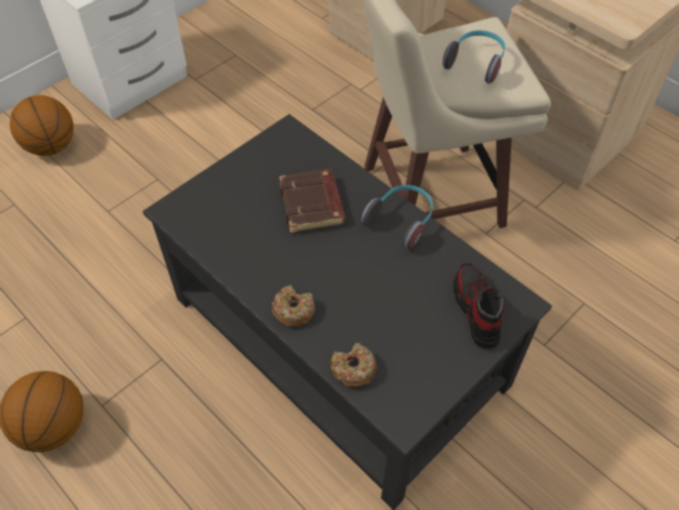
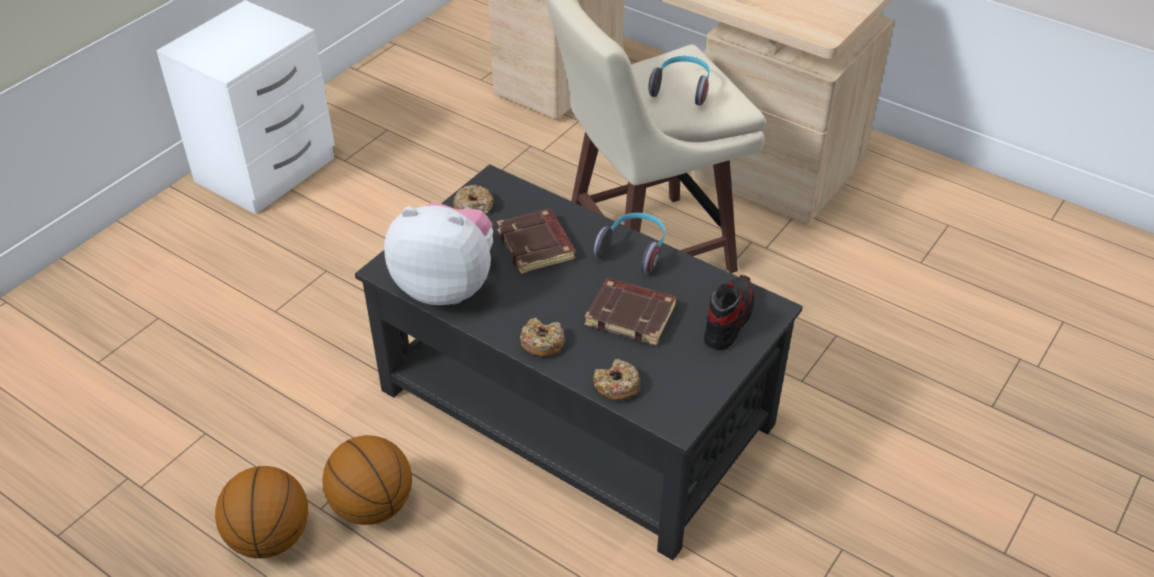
camera: 10 degrees left, 10 degrees down
basketball [10,95,74,156] -> basketball moved to [322,435,412,525]
shoe [453,263,505,349] -> shoe turned 45 degrees clockwise [704,275,754,350]
none -> plush toy [384,203,493,305]
none -> donut [453,185,494,214]
none -> brown book [584,278,677,346]

